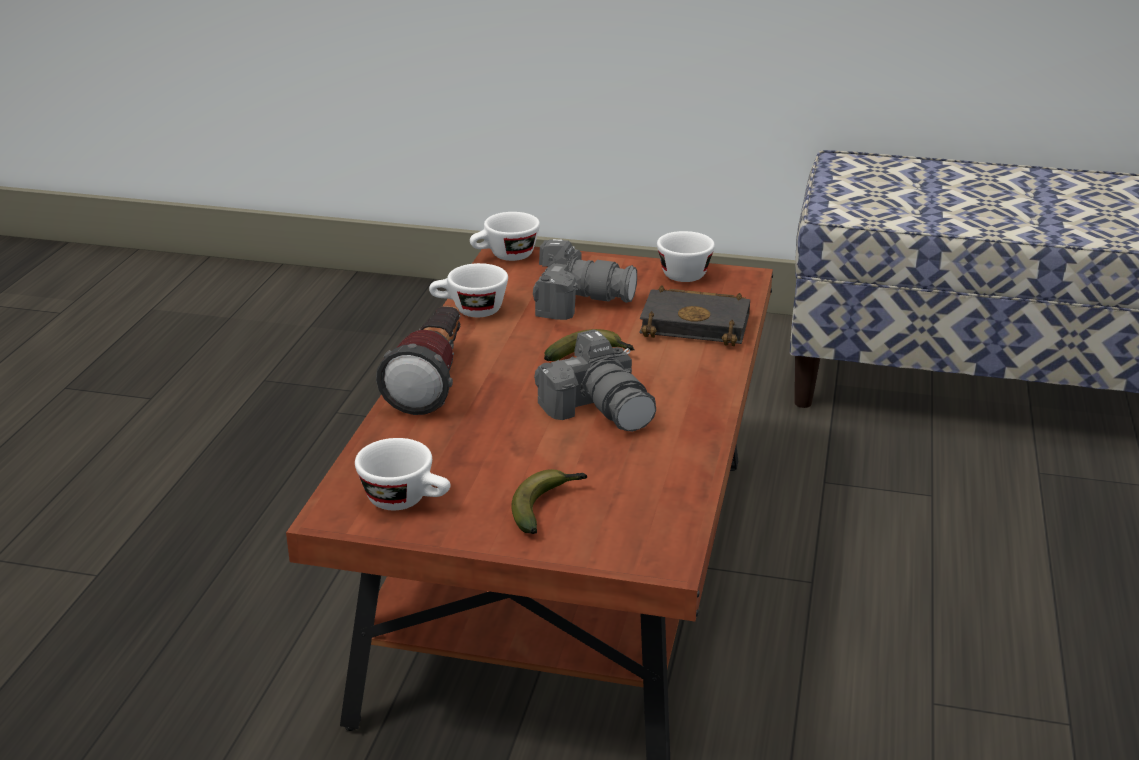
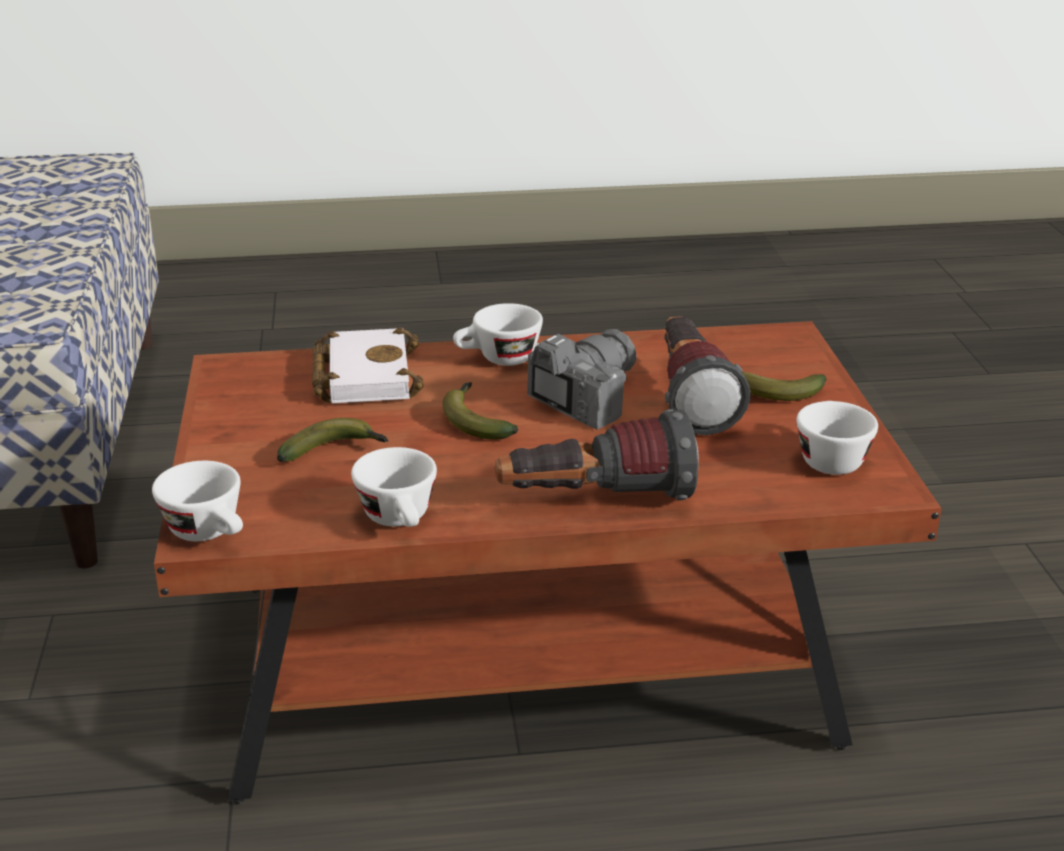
camera: 110 degrees left, 0 degrees up
camera [533,239,637,320] -> banana [277,418,389,462]
black book [639,285,750,346] -> white book [312,327,424,404]
white cup [657,231,715,282] -> white cup moved to [453,303,543,366]
none -> flashlight [664,316,751,435]

